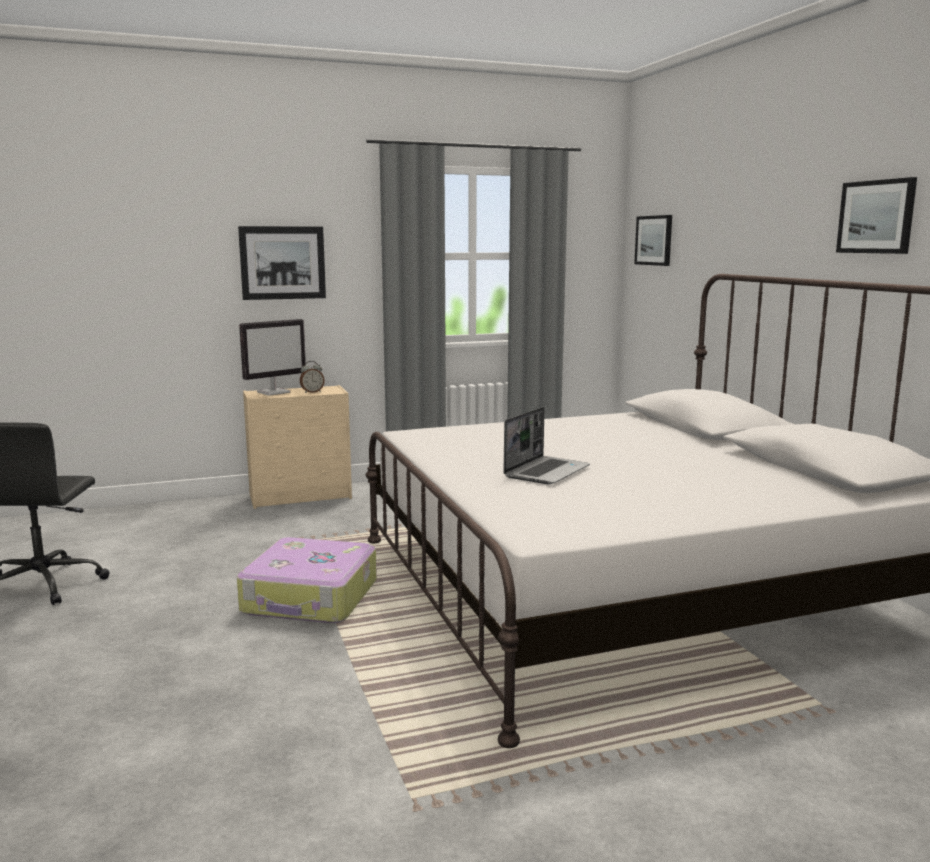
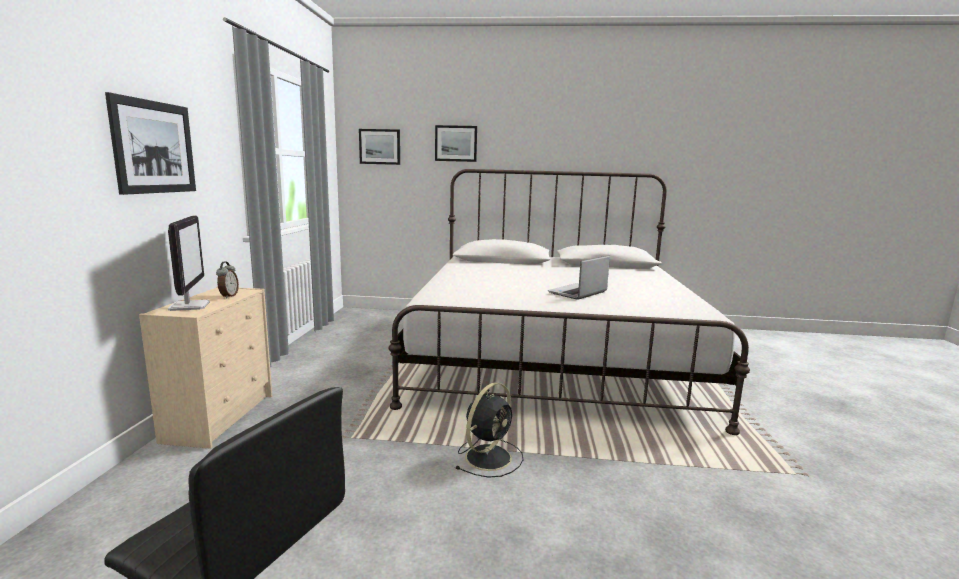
camera: 65 degrees left, 0 degrees up
suitcase [237,537,377,623] -> black fan [455,383,524,478]
laptop [503,407,590,484] -> laptop turned 105 degrees counterclockwise [548,255,610,300]
picture [836,177,917,254] -> picture moved to [435,125,477,162]

